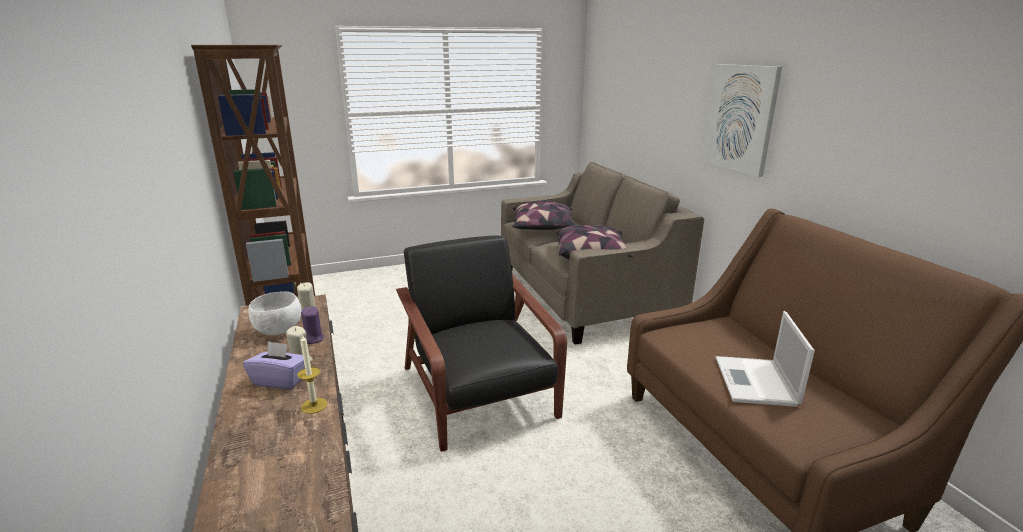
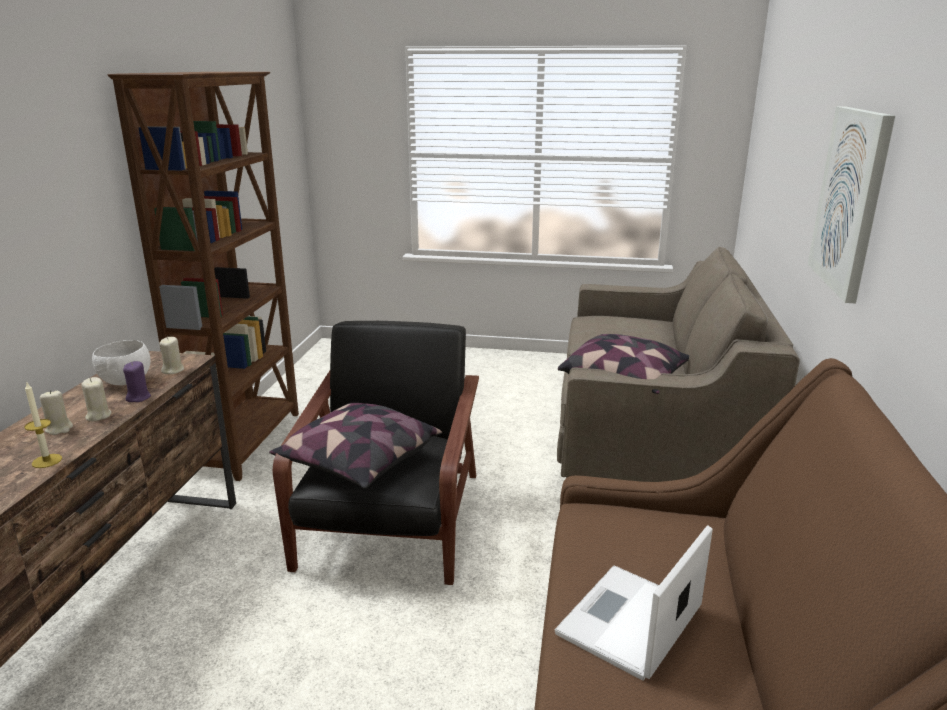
camera: 30 degrees right, 0 degrees up
purple tissue box [243,341,305,390] -> beige candle [40,390,73,435]
pillow [512,201,576,230] -> pillow moved to [269,403,442,489]

